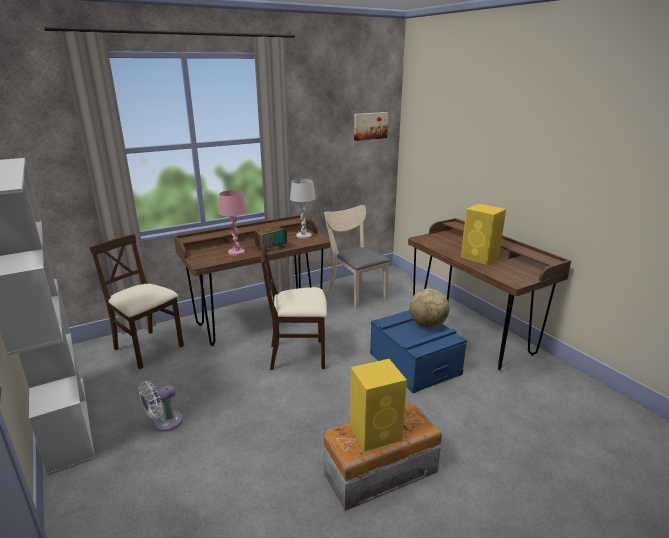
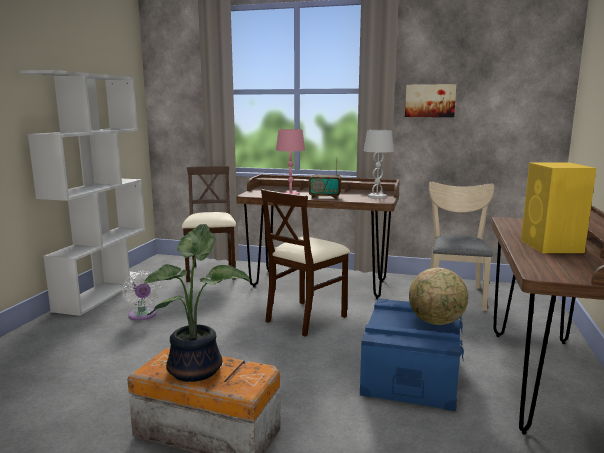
camera: 45 degrees right, 10 degrees down
white fan [138,381,183,432] -> white fan turned 120 degrees counterclockwise [122,271,161,321]
beige chair [260,243,327,370] -> beige chair turned 90 degrees counterclockwise [261,189,350,336]
yellow speaker [350,359,407,452] -> potted plant [144,224,250,382]
picture [354,112,388,141] -> picture moved to [405,84,456,117]

